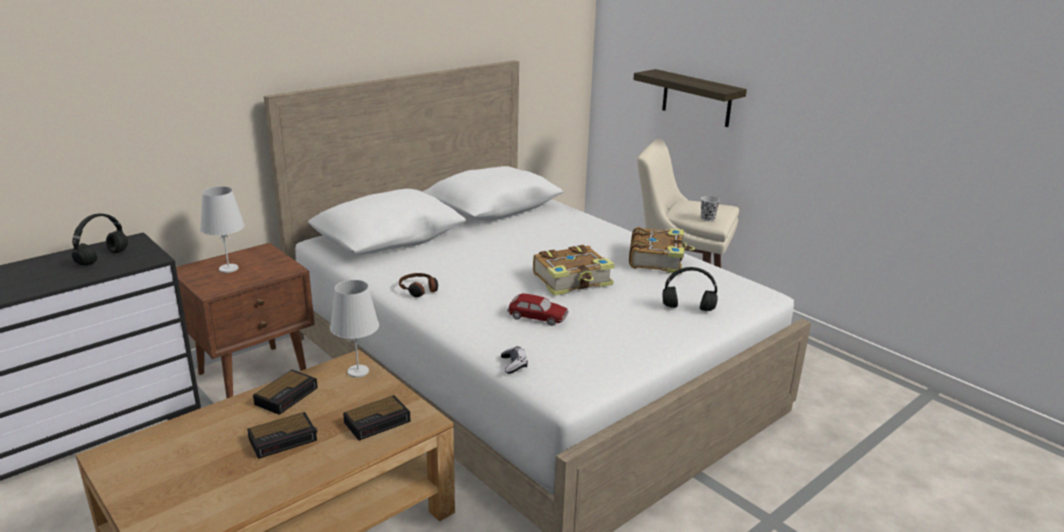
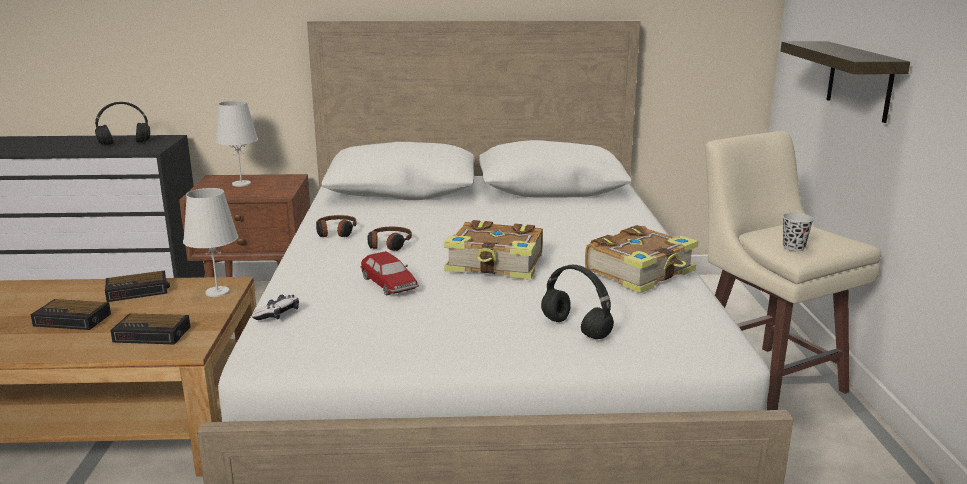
camera: 40 degrees right, 5 degrees down
none -> headphones [368,227,412,251]

